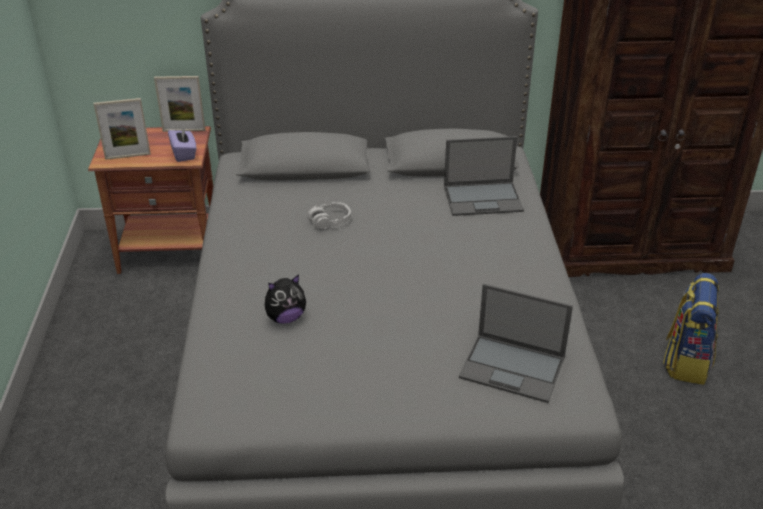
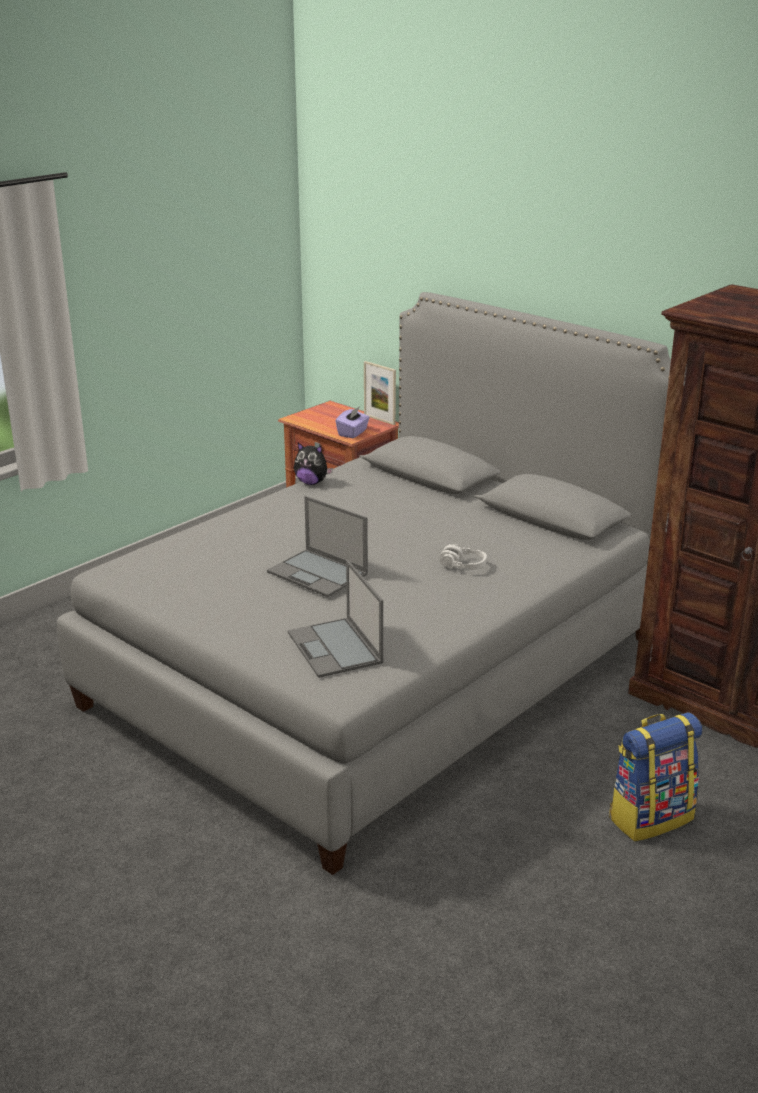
camera: 45 degrees right, 10 degrees down
picture frame [94,98,151,160] -> none
plush toy [265,275,306,324] -> plush toy moved to [294,443,333,485]
grey headphones [307,202,351,229] -> grey headphones moved to [439,544,487,570]
laptop [444,136,524,216] -> laptop moved to [267,496,368,597]

